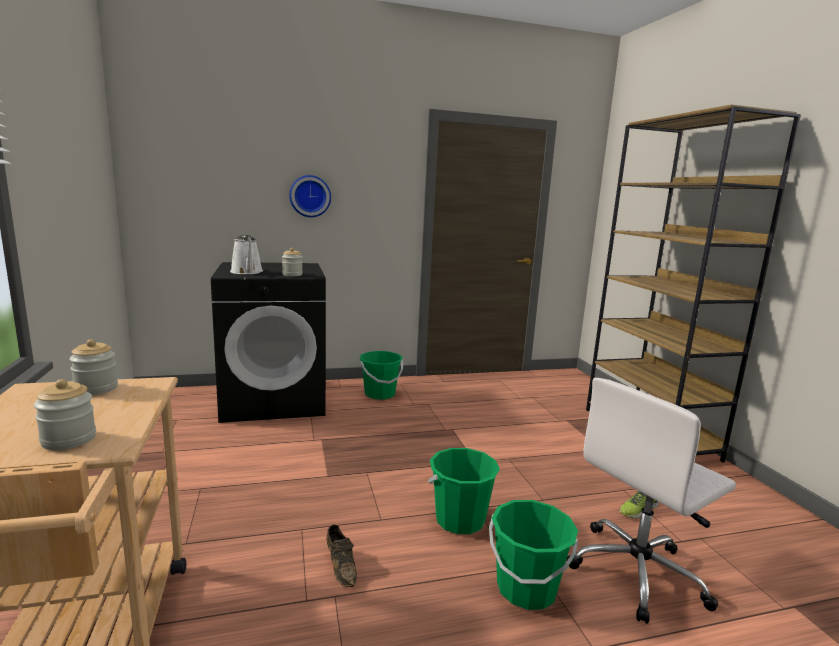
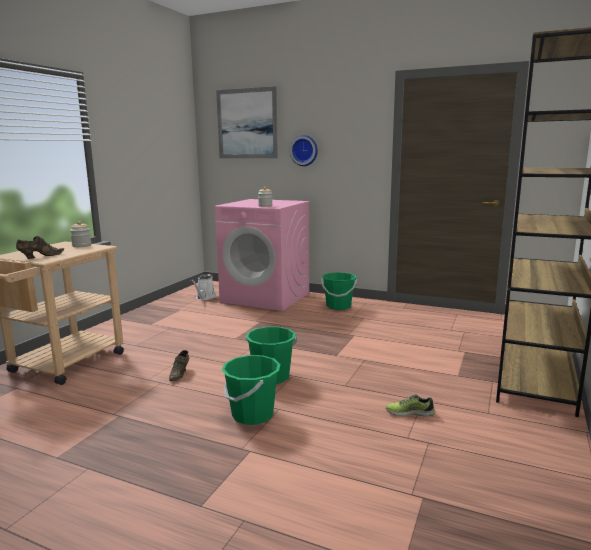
camera: 40 degrees right, 0 degrees up
jar [34,379,96,450] -> brown shoe [16,236,64,259]
black washing machine [211,262,326,423] -> pink washing machine [215,199,310,311]
white watering can [230,235,263,274] -> white watering can moved to [191,274,216,300]
white office chair [567,378,736,624] -> none
none -> picture [216,86,278,158]

